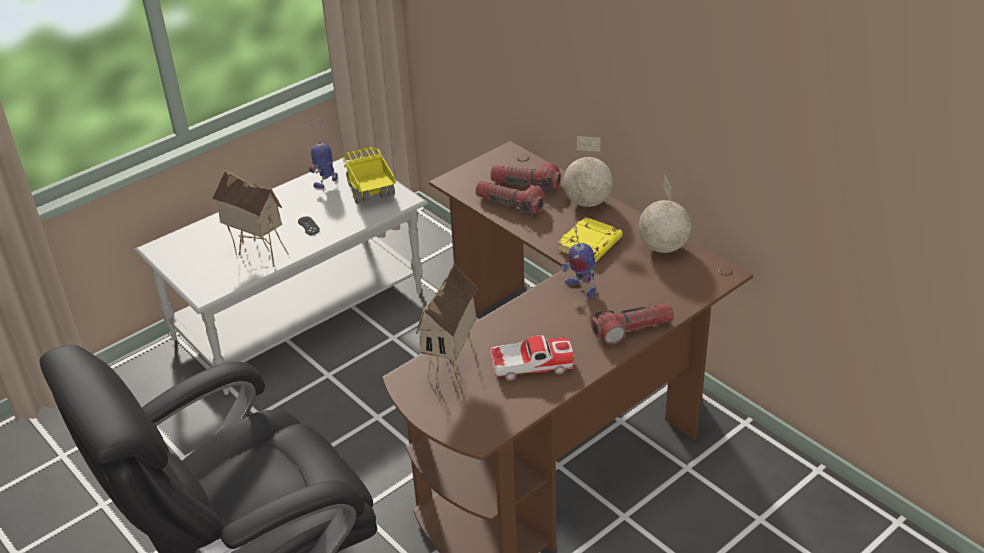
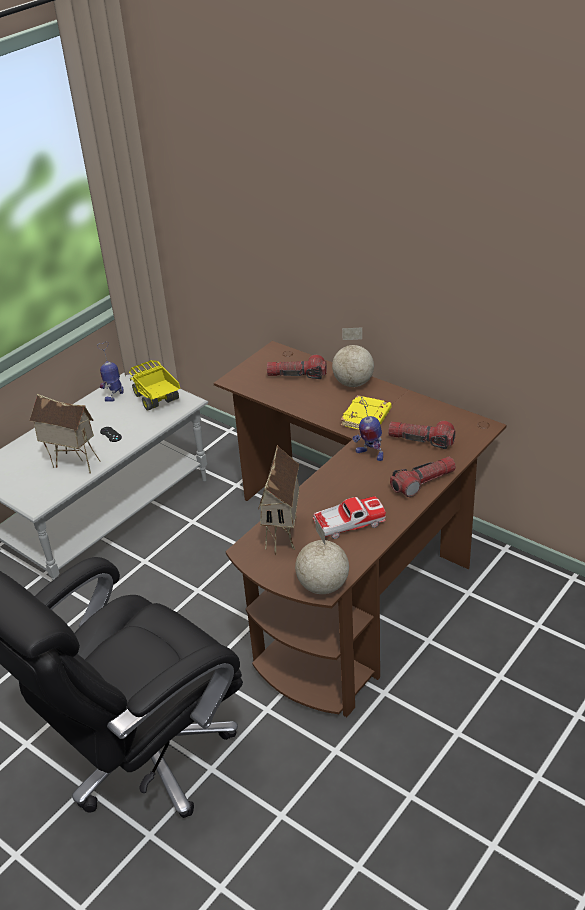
camera: 10 degrees left, 0 degrees up
flashlight [475,181,545,216] -> flashlight moved to [388,421,456,449]
globe [638,174,691,253] -> globe moved to [295,518,349,594]

